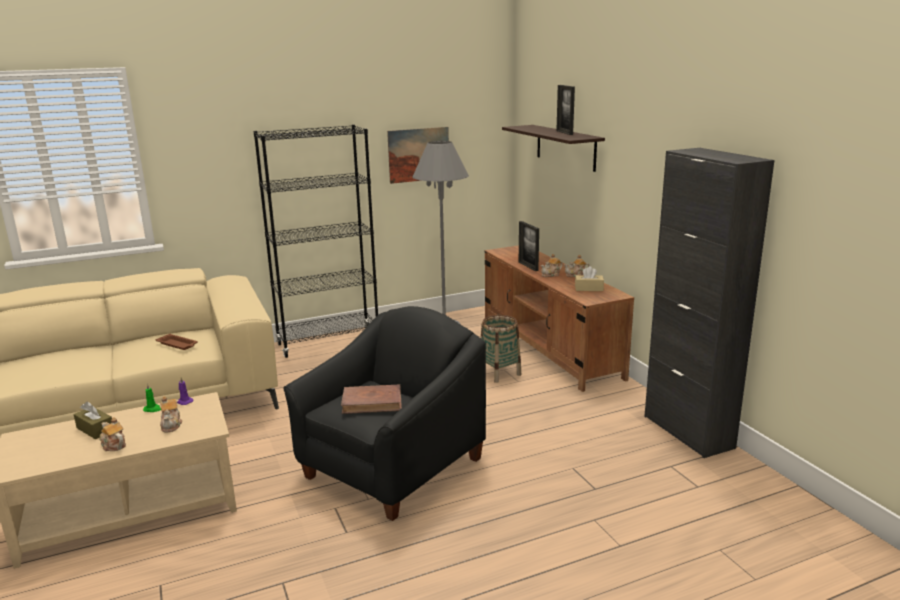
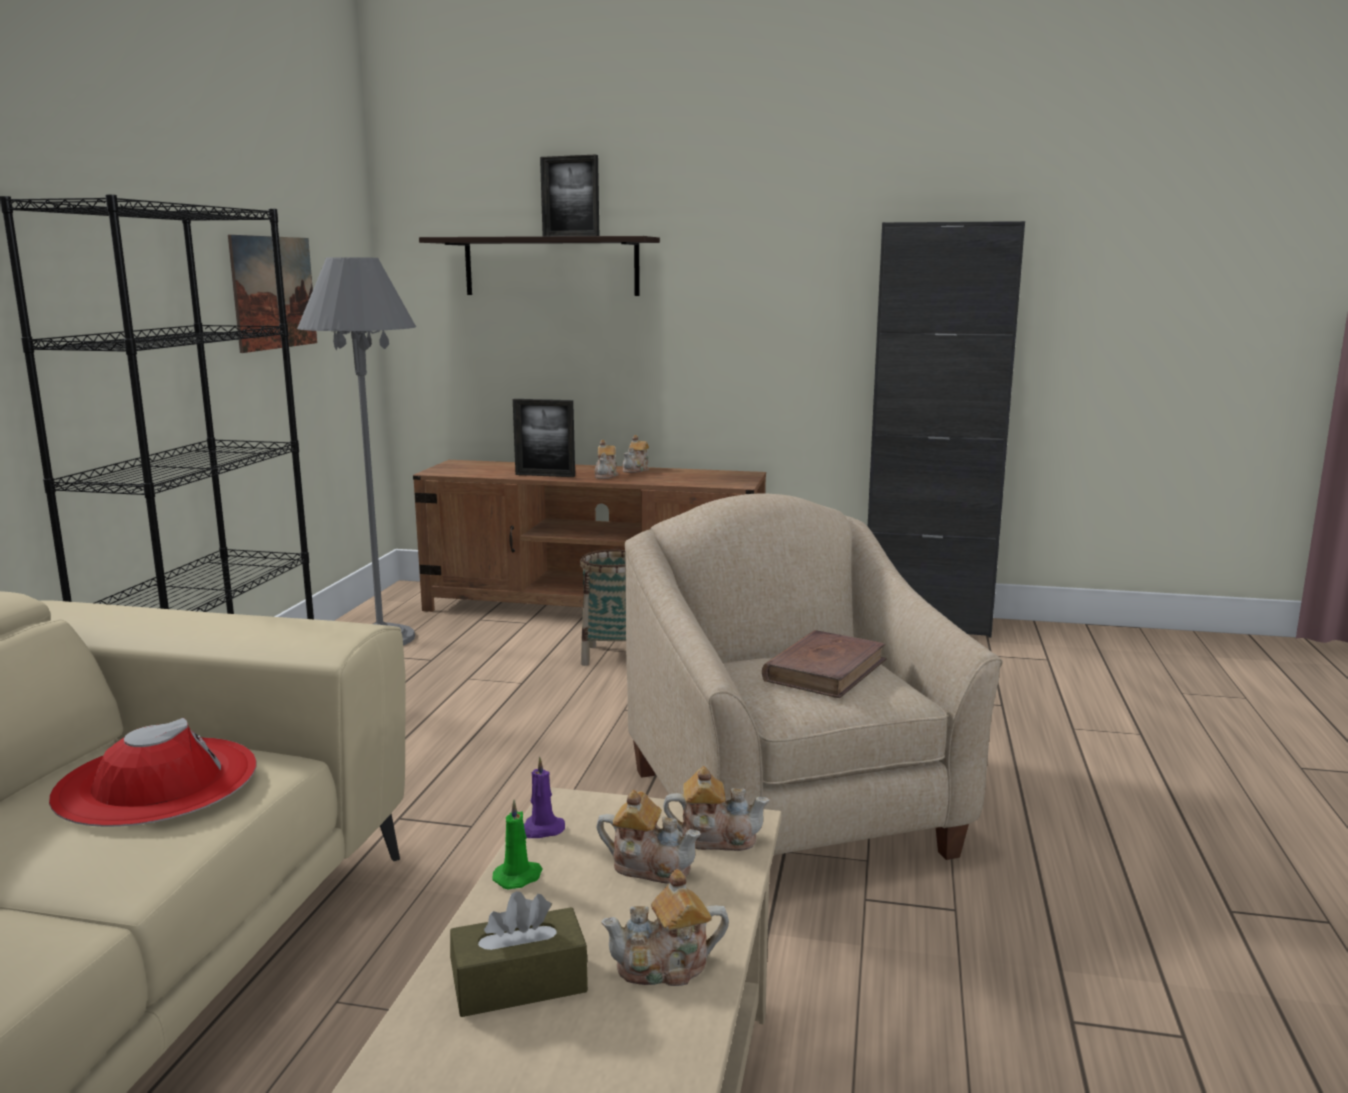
camera: 55 degrees left, 5 degrees down
brown tray [156,334,198,350] -> red hat [49,718,257,827]
black armchair [283,306,486,521] -> beige armchair [625,494,1003,860]
beige tissue box [575,266,604,291] -> none
none -> teapot [663,766,770,851]

